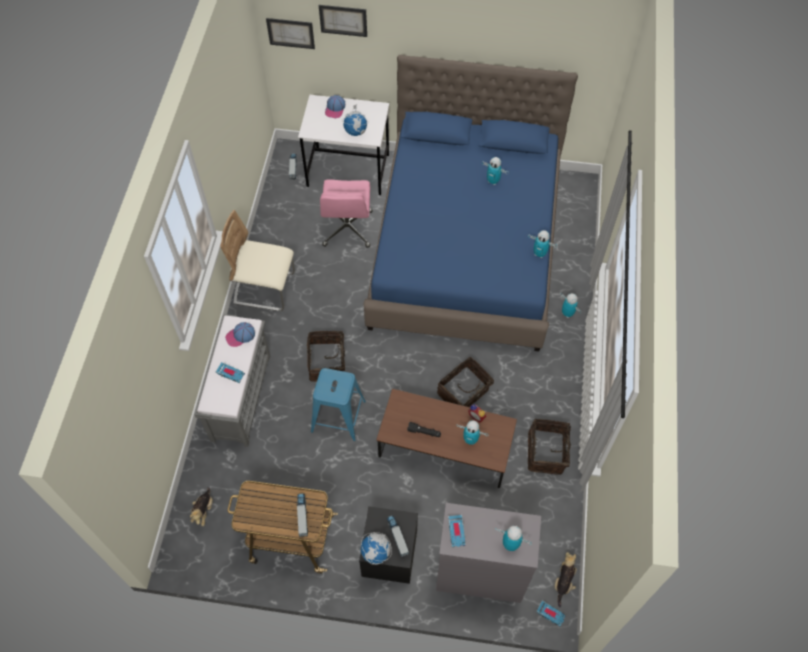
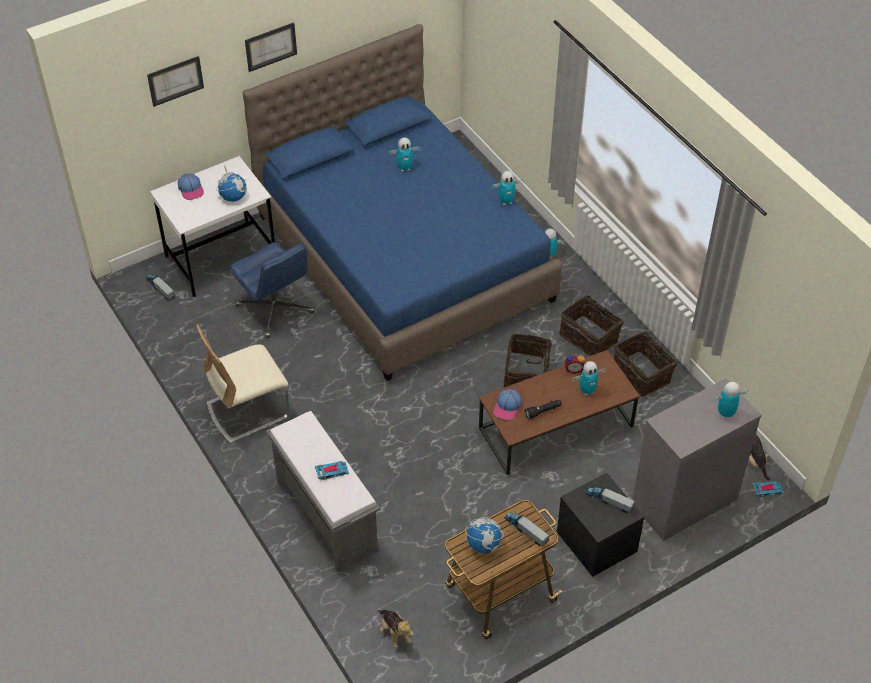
camera: 40 degrees left, 10 degrees down
cap [225,322,255,347] -> cap moved to [493,389,522,420]
picture [266,18,315,49] -> picture moved to [245,22,297,72]
basket [307,330,352,382] -> basket moved to [559,293,623,356]
blue stool [311,368,366,441] -> none
pink office chair [320,179,372,248] -> blue office chair [230,242,315,338]
globe [361,532,392,565] -> globe moved to [465,510,504,553]
toy car [448,515,466,547] -> none

